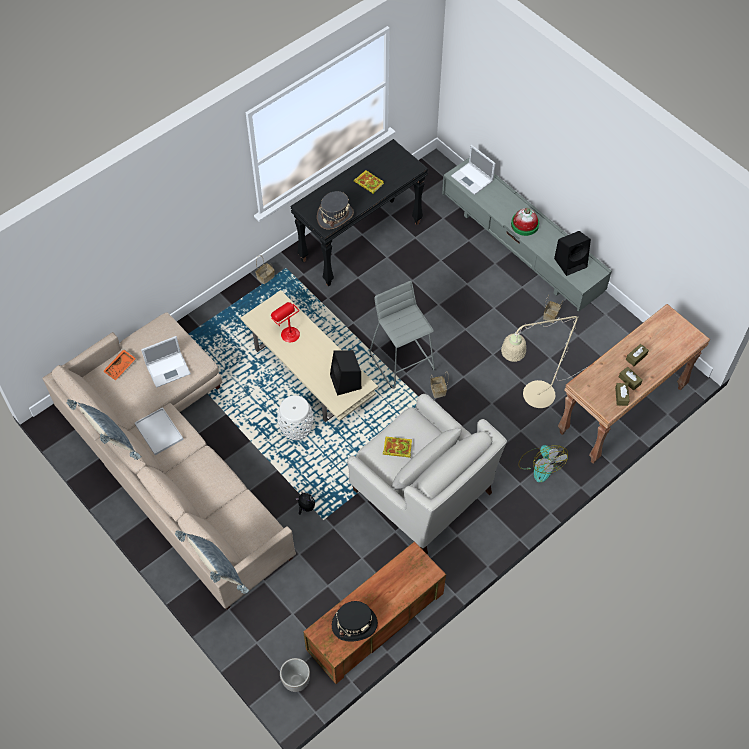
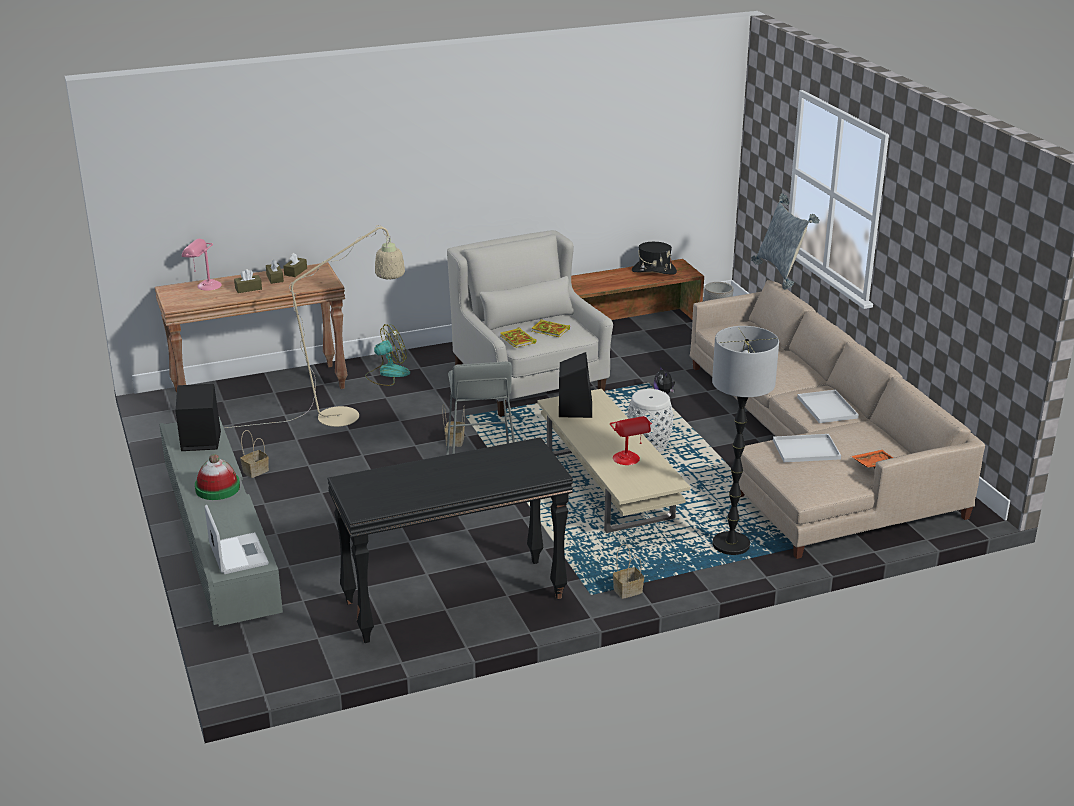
camera: 160 degrees left, 30 degrees down
pillow [67,399,141,460] -> none
laptop [141,336,191,388] -> white tray [773,434,841,462]
grey hat [317,191,354,229] -> none
book [354,170,384,194] -> book moved to [500,327,536,348]
fan [518,445,568,483] -> fan turned 60 degrees clockwise [365,324,410,386]
none -> pink table lamp [182,239,222,291]
none -> floor lamp [712,326,779,555]

